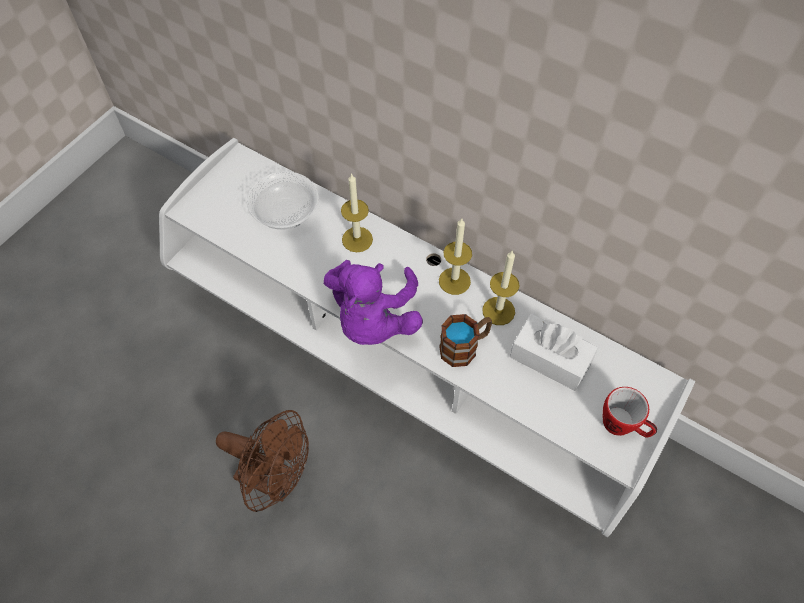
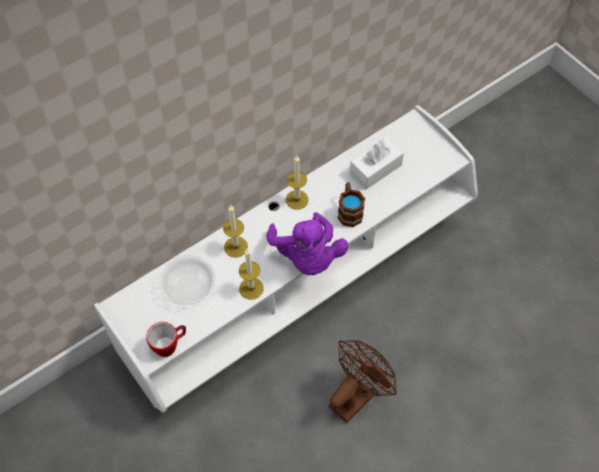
camera: 70 degrees left, 0 degrees up
purple plush toy [324,260,423,345] -> purple plush toy turned 45 degrees clockwise [266,212,349,275]
candle [482,250,520,325] -> candle moved to [239,249,264,300]
mug [603,387,657,438] -> mug moved to [146,322,186,357]

